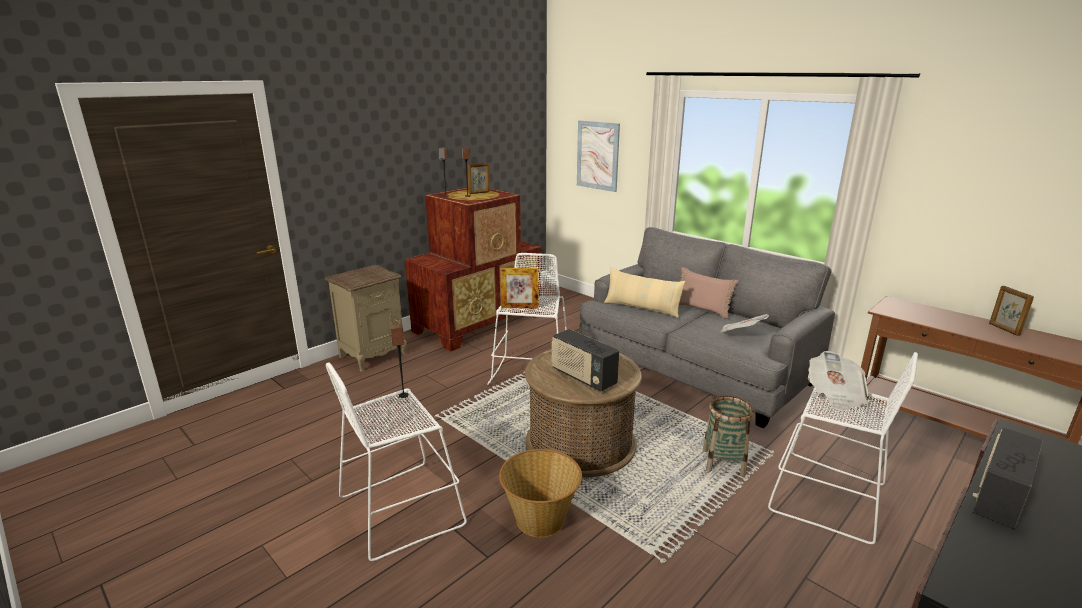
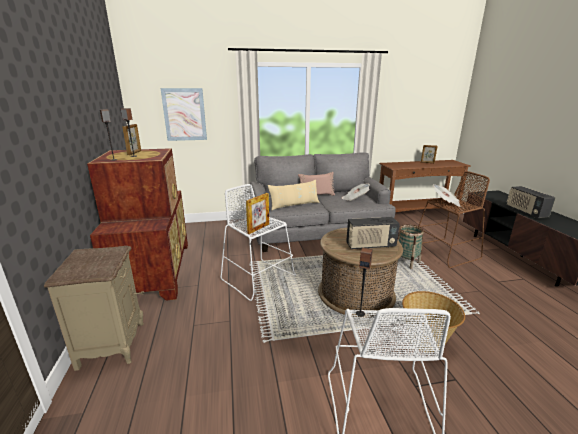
camera: 55 degrees left, 0 degrees up
white stool [768,352,918,544] -> brown stool [419,171,490,268]

